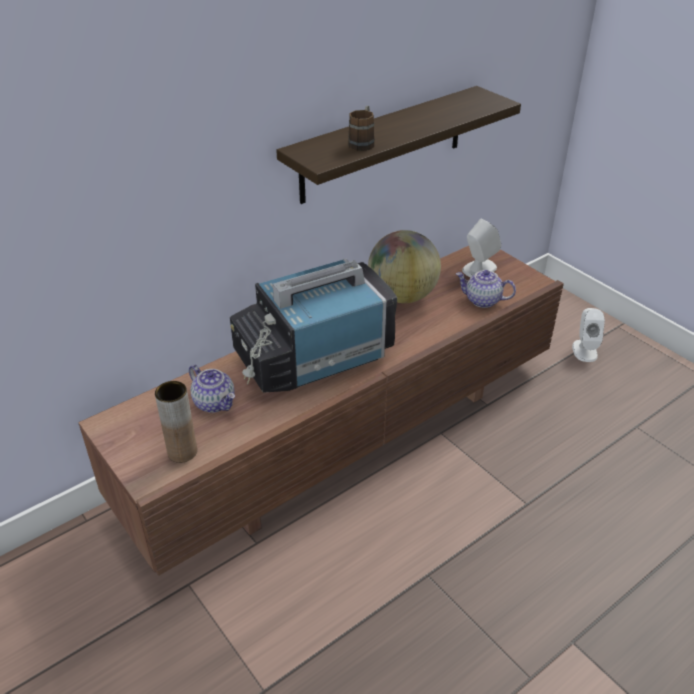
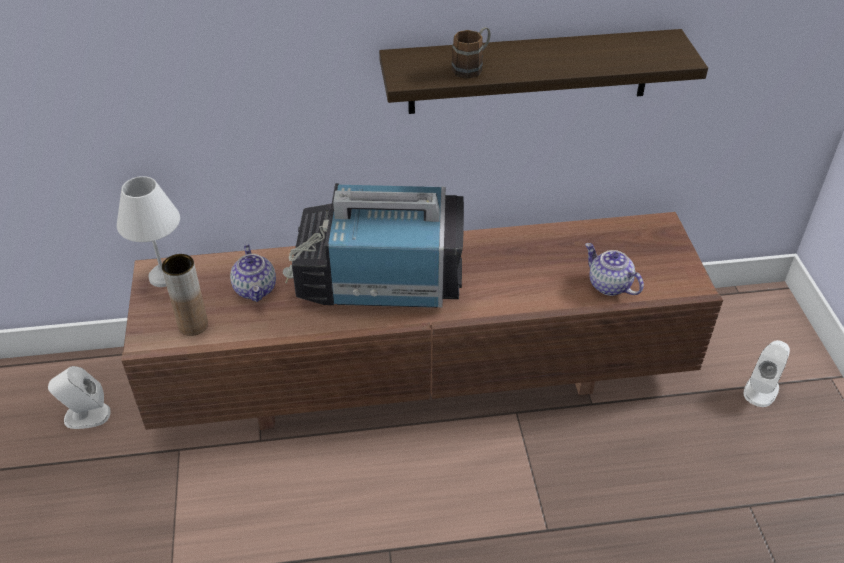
camera: 30 degrees right, 5 degrees up
globe [368,230,441,303] -> none
white speaker [462,219,501,277] -> white speaker moved to [48,366,111,429]
none -> white table lamp [117,176,180,287]

